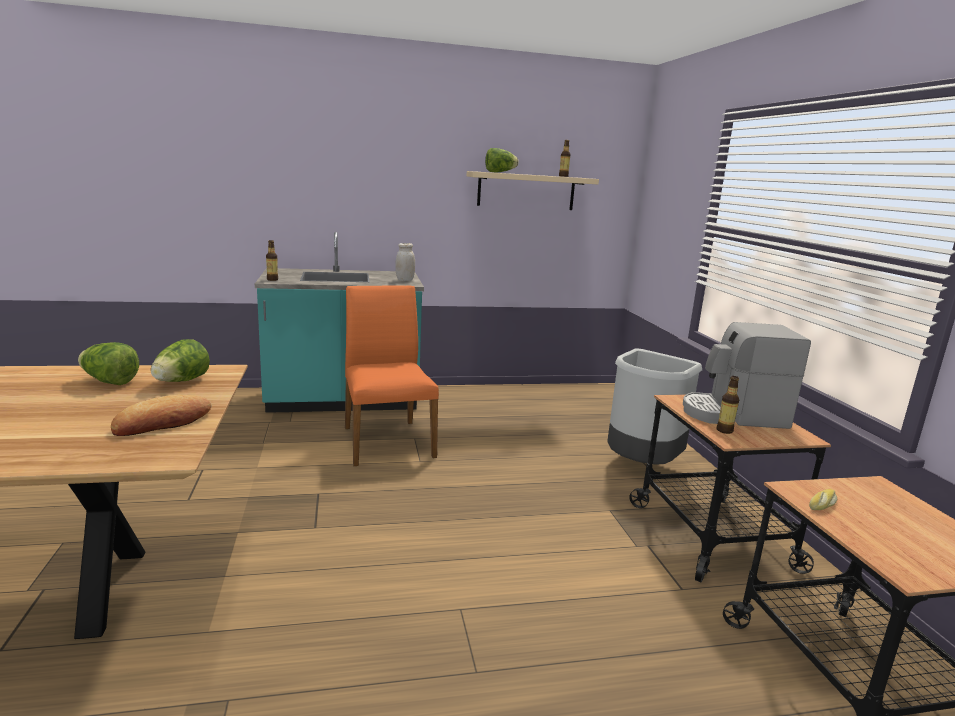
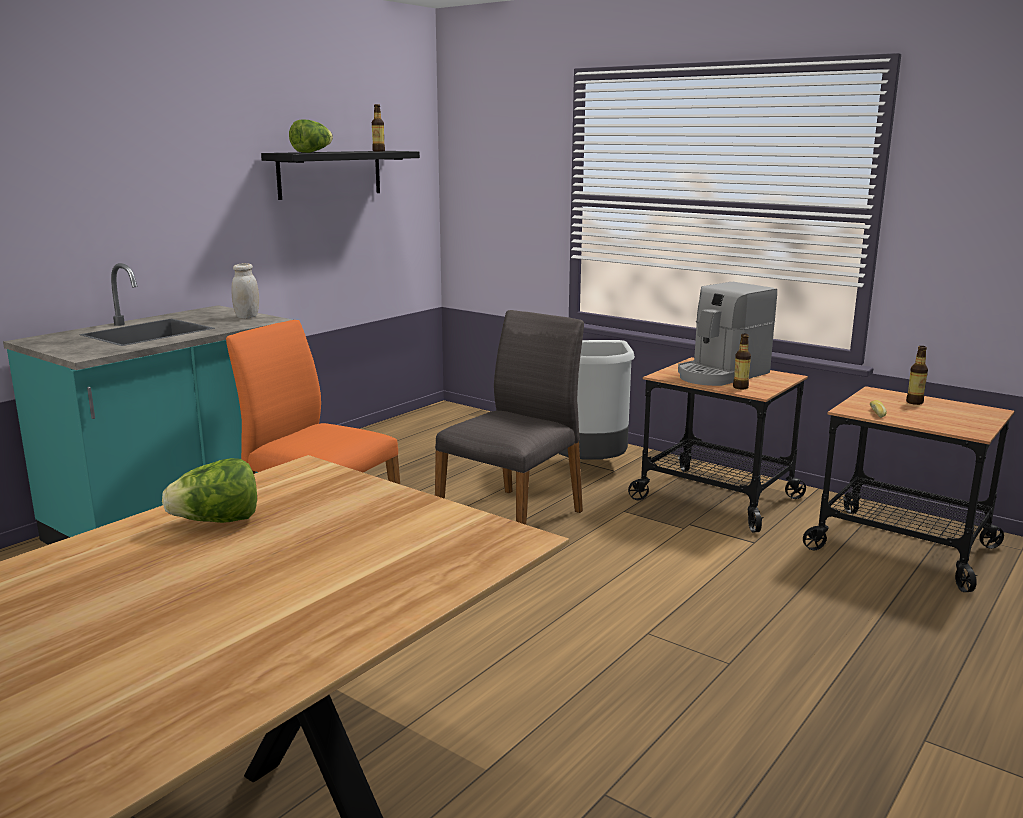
camera: 40 degrees left, 0 degrees up
bread [111,395,212,436] -> none
lettuce [151,339,210,382] -> none
bottle [266,240,278,281] -> bottle moved to [906,346,928,405]
beige shelf [467,171,599,210] -> black shelf [261,151,420,200]
none -> grey chair [435,310,584,525]

